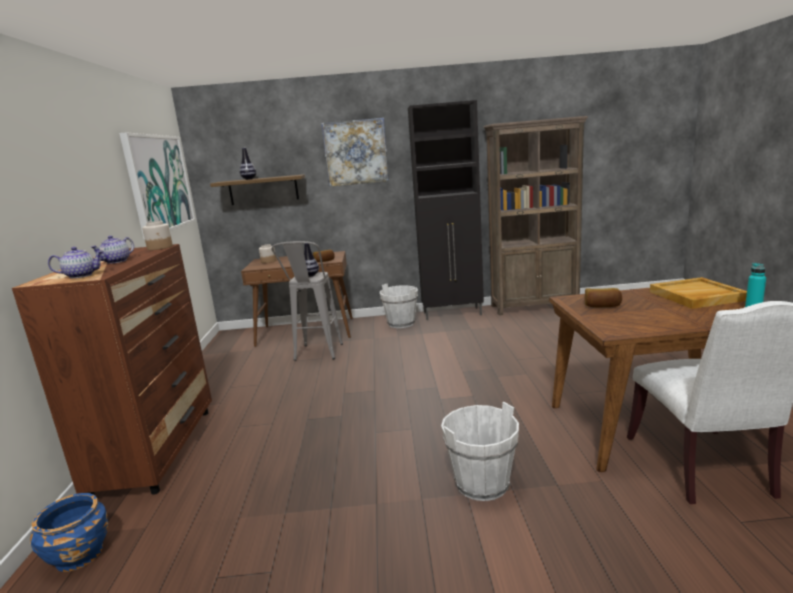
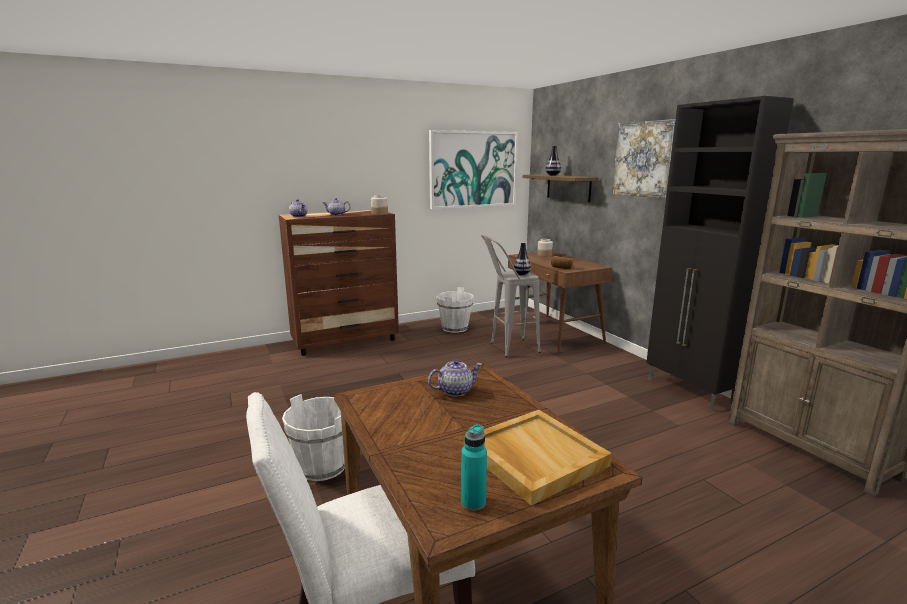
camera: 65 degrees right, 0 degrees up
blue planter [30,493,108,572] -> none
white bucket [380,283,418,328] -> white bucket moved to [437,287,474,333]
bread [585,288,622,307] -> teapot [428,360,482,397]

